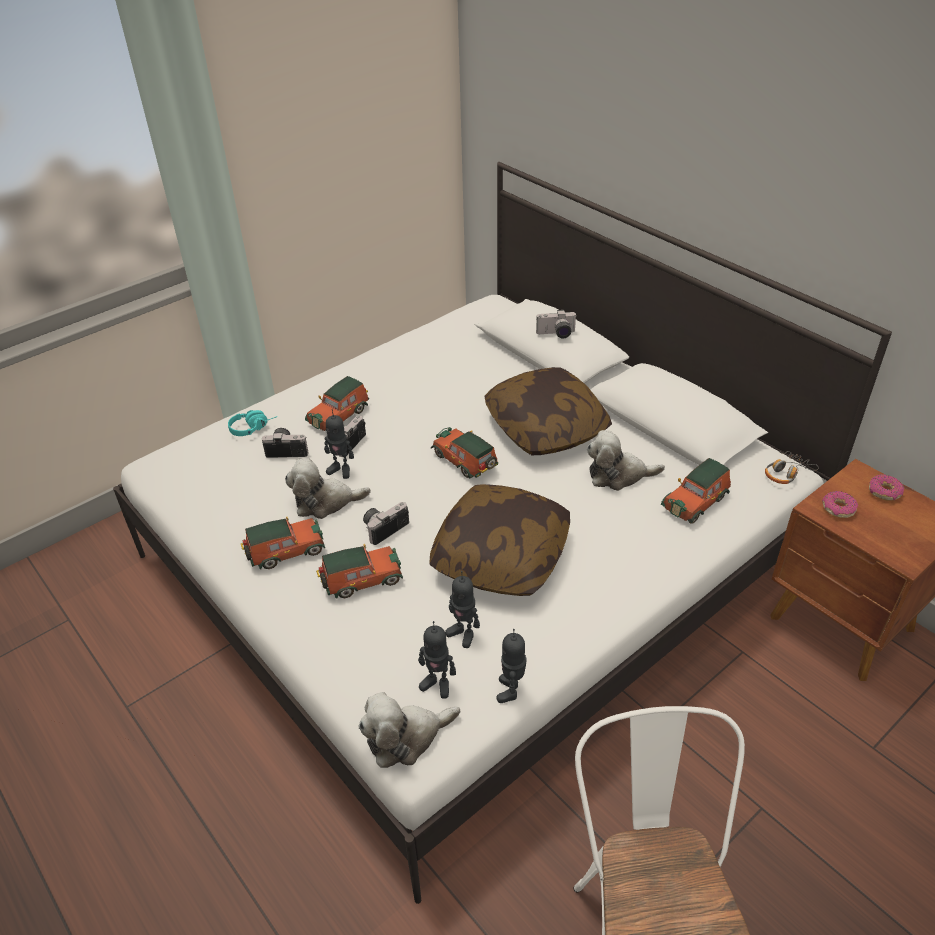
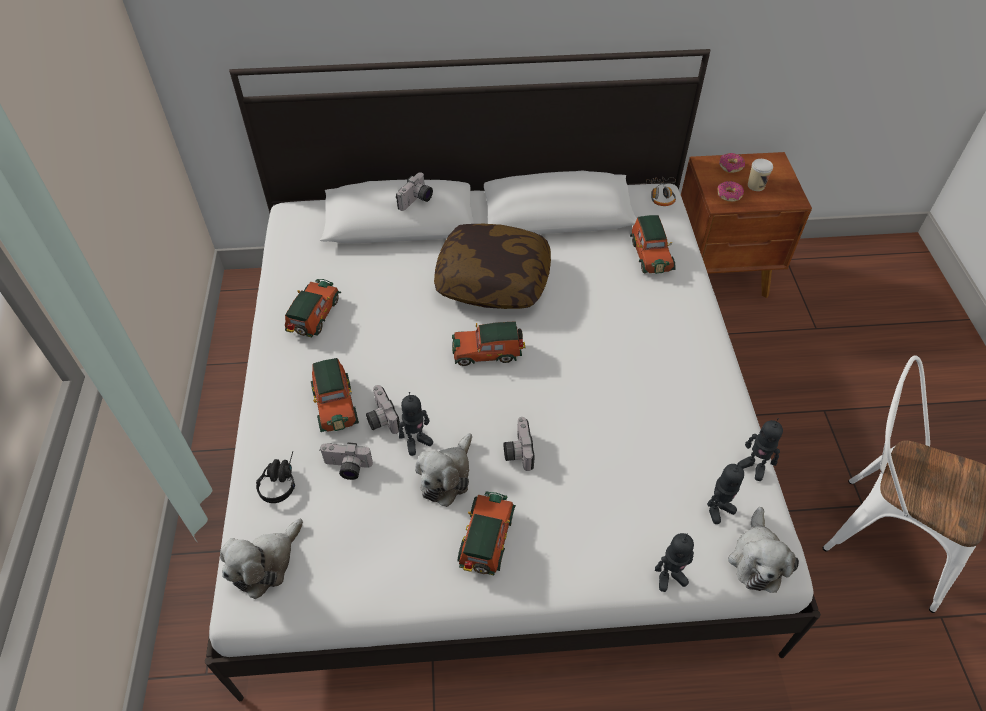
camera: 55 degrees left, 10 degrees up
turquoise headphones [228,410,277,436] -> black headphones [256,451,295,503]
camera [261,428,309,458] -> camera turned 120 degrees counterclockwise [319,442,373,480]
toy car [316,544,403,599] -> toy car moved to [285,279,341,337]
pillow [429,484,570,596] -> none
toy robot [445,571,480,648] -> toy robot moved to [655,533,694,592]
plush toy [587,430,665,491] -> plush toy moved to [220,519,303,599]
none -> cup [748,159,773,191]

